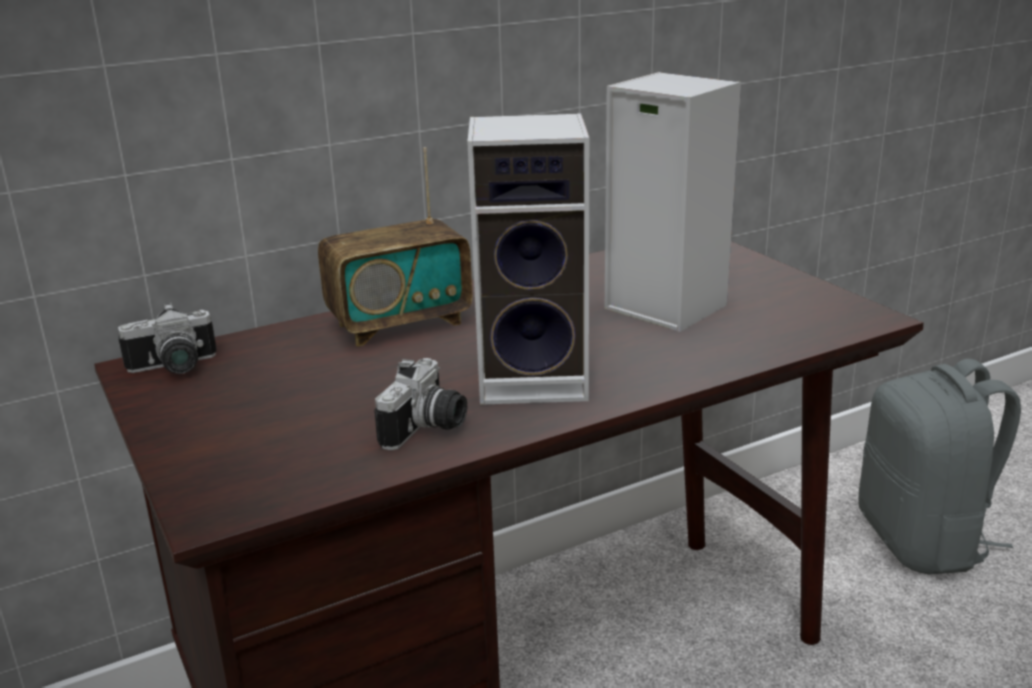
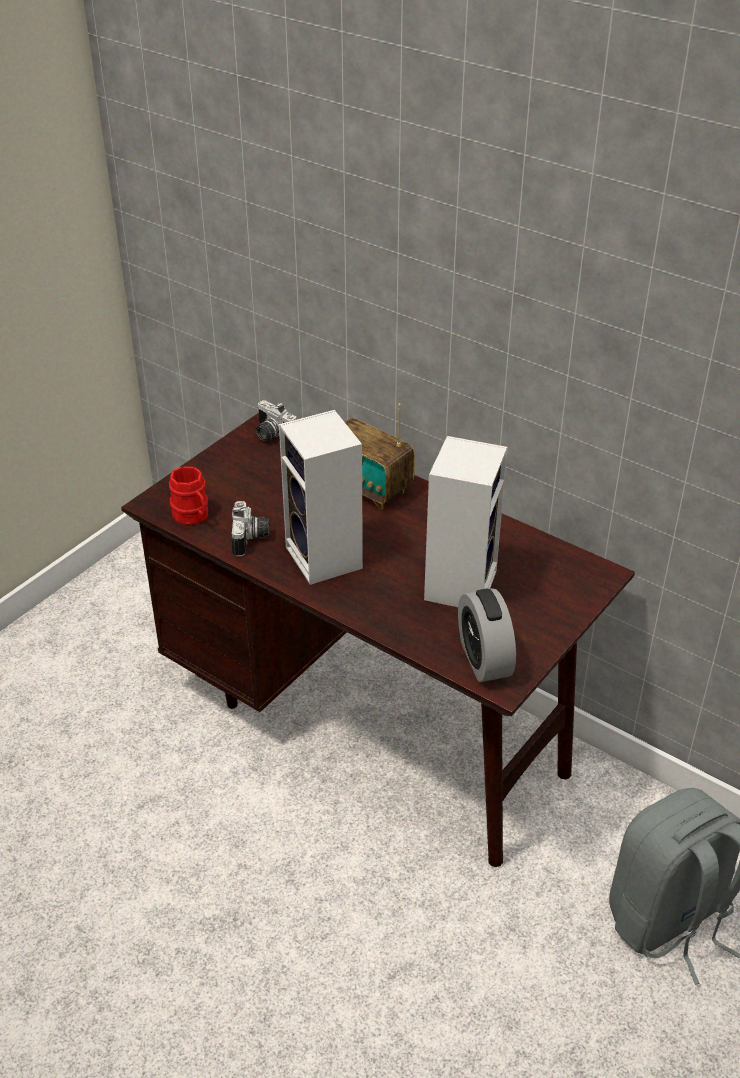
camera: 65 degrees right, 15 degrees up
camera [374,358,467,450] -> camera turned 90 degrees counterclockwise [231,501,269,557]
none -> red mug [169,466,208,525]
none -> alarm clock [458,588,516,682]

